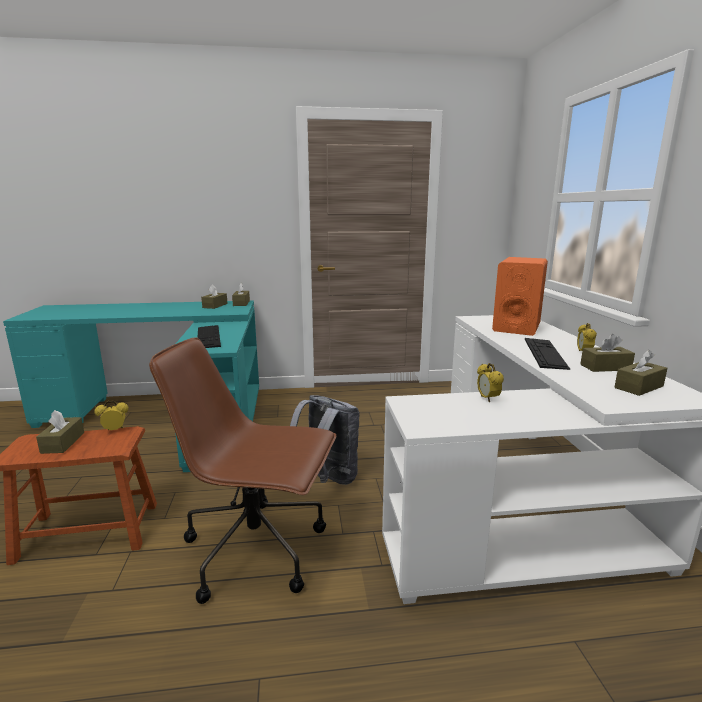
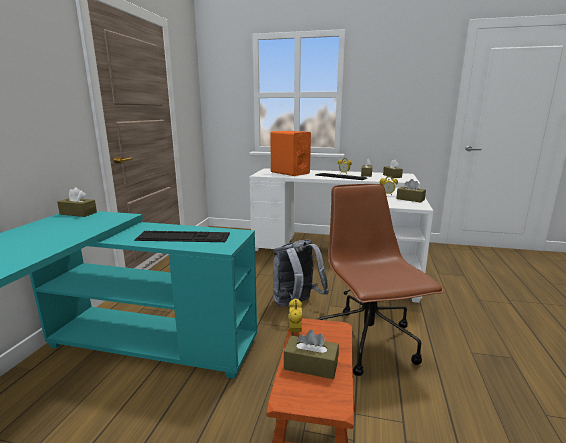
camera: 70 degrees left, 0 degrees up
brown office chair [149,337,336,604] -> brown office chair turned 135 degrees clockwise [317,184,444,376]
brown tissue box [201,284,228,309] -> brown tissue box moved to [396,179,426,203]

